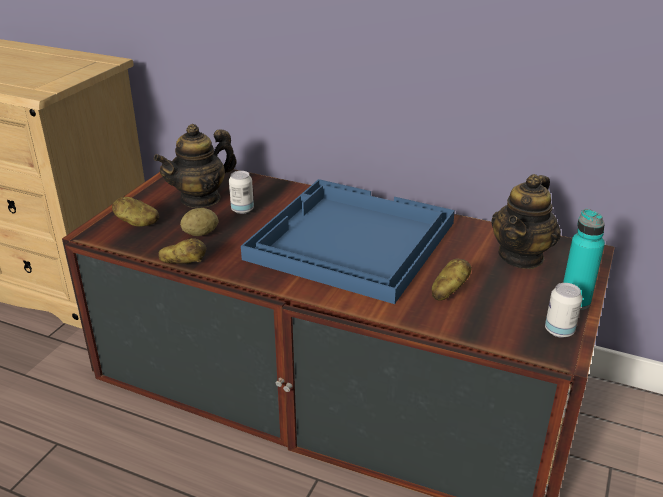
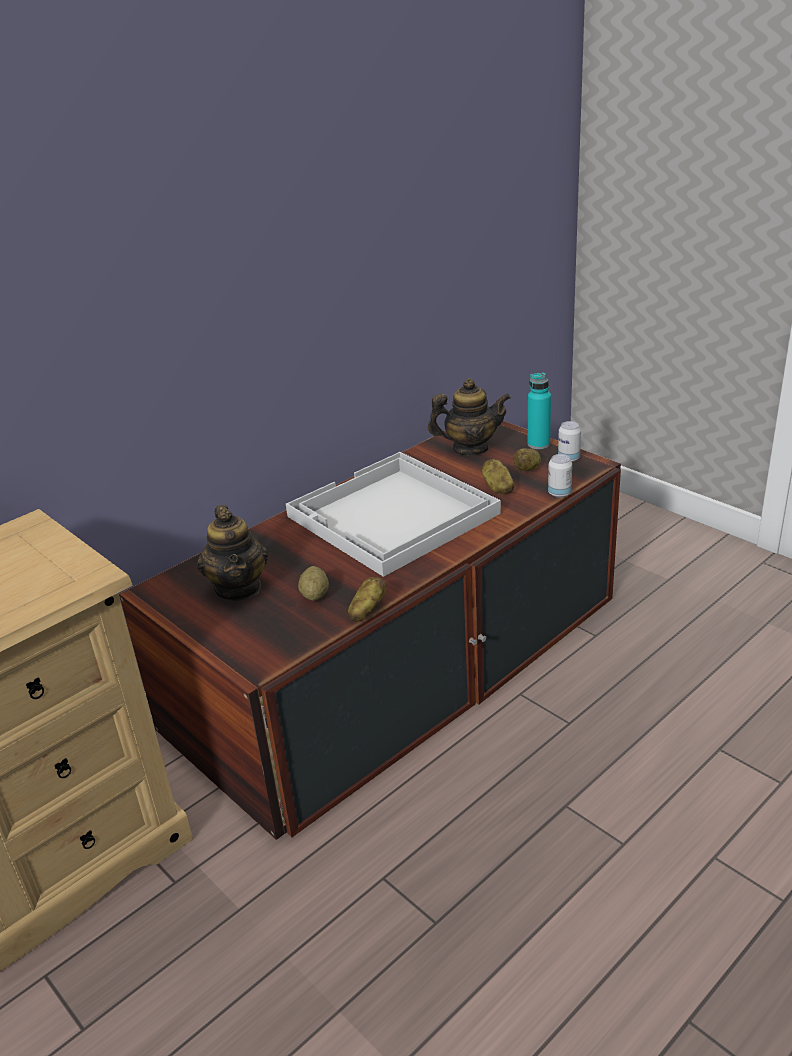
camera: 65 degrees left, 0 degrees up
potato [112,197,159,227] -> potato moved to [513,449,541,471]
can [229,171,254,214] -> can moved to [548,454,572,498]
blue tray [241,179,455,304] -> white tray [286,452,501,577]
teapot [491,174,561,269] -> teapot turned 60 degrees counterclockwise [428,378,511,456]

